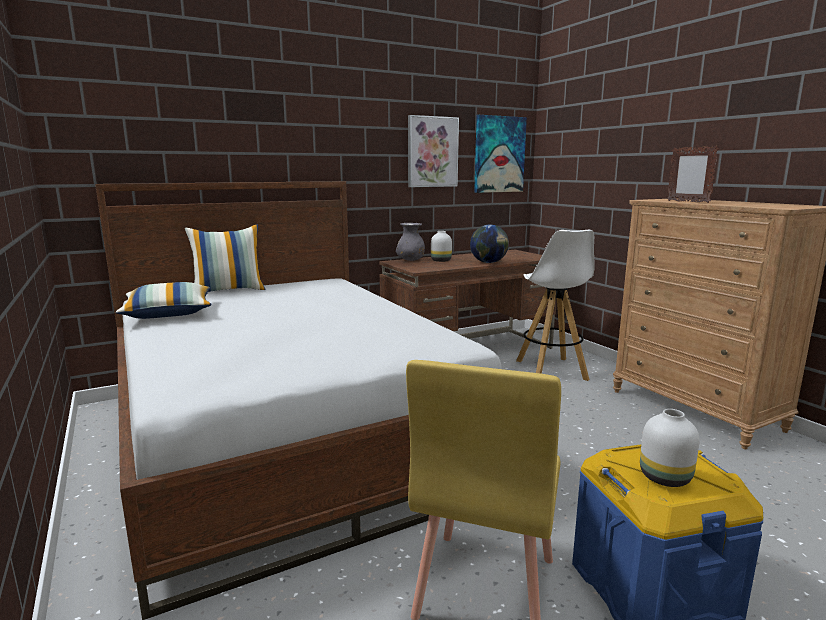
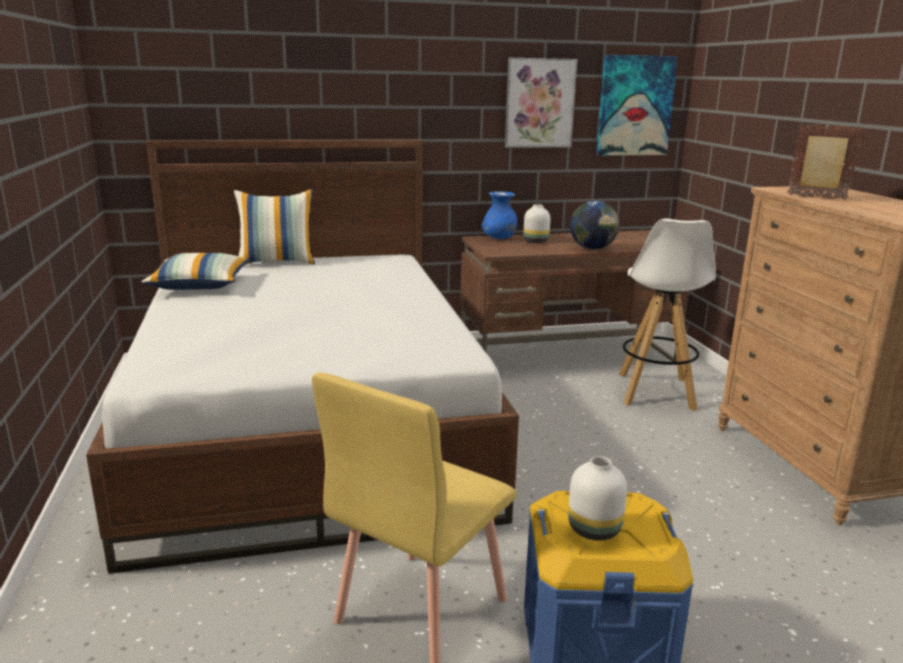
camera: 15 degrees right, 5 degrees up
grey vase [396,223,425,261] -> blue vase [482,191,517,239]
picture frame [667,146,719,203] -> picture frame turned 150 degrees clockwise [787,123,864,200]

